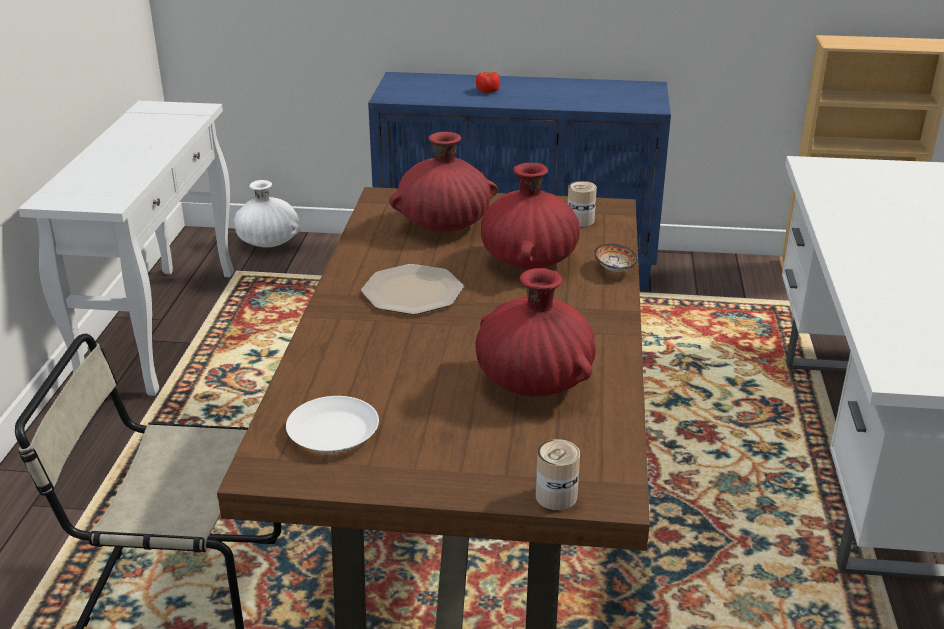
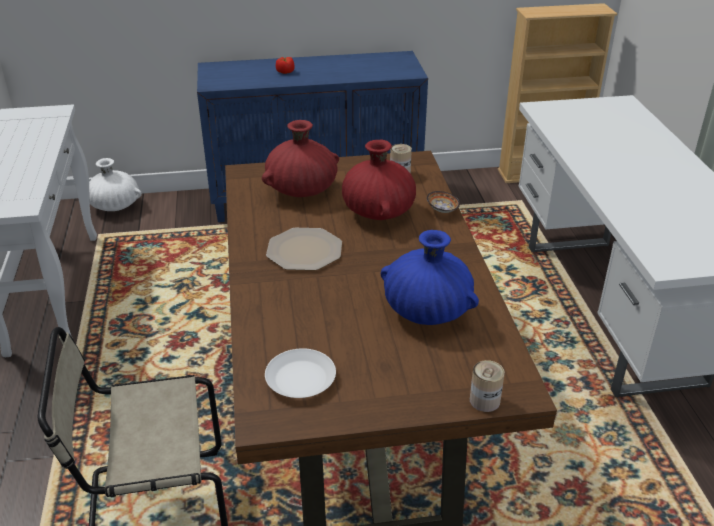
camera: 15 degrees left, 5 degrees up
red vase [475,268,596,396] -> blue vase [381,230,479,325]

